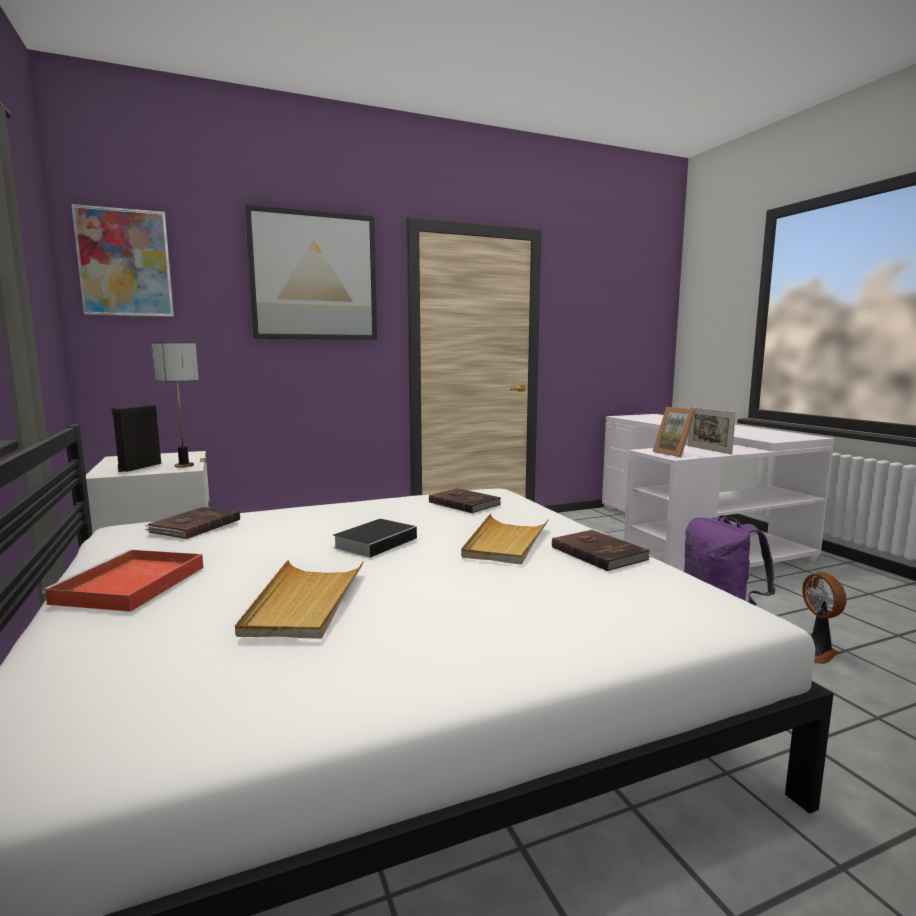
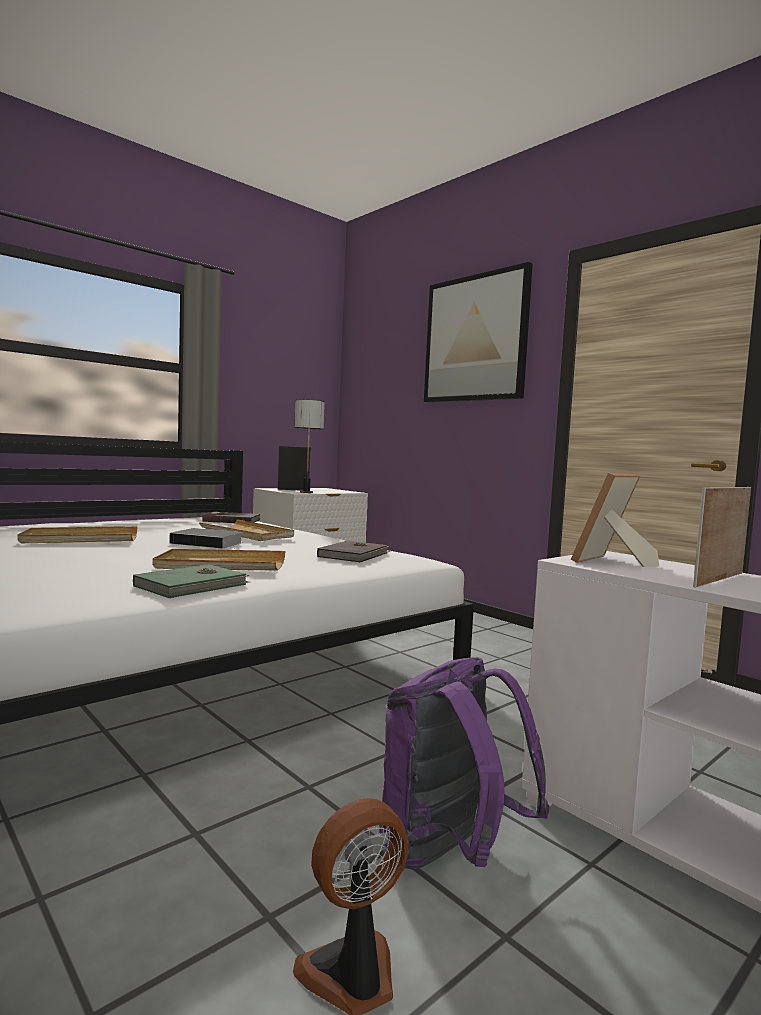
camera: 70 degrees right, 5 degrees down
red tray [42,549,204,612] -> none
picture [71,204,174,317] -> none
brown book [552,530,651,571] -> green book [133,564,250,598]
none -> beige tray [199,519,294,541]

